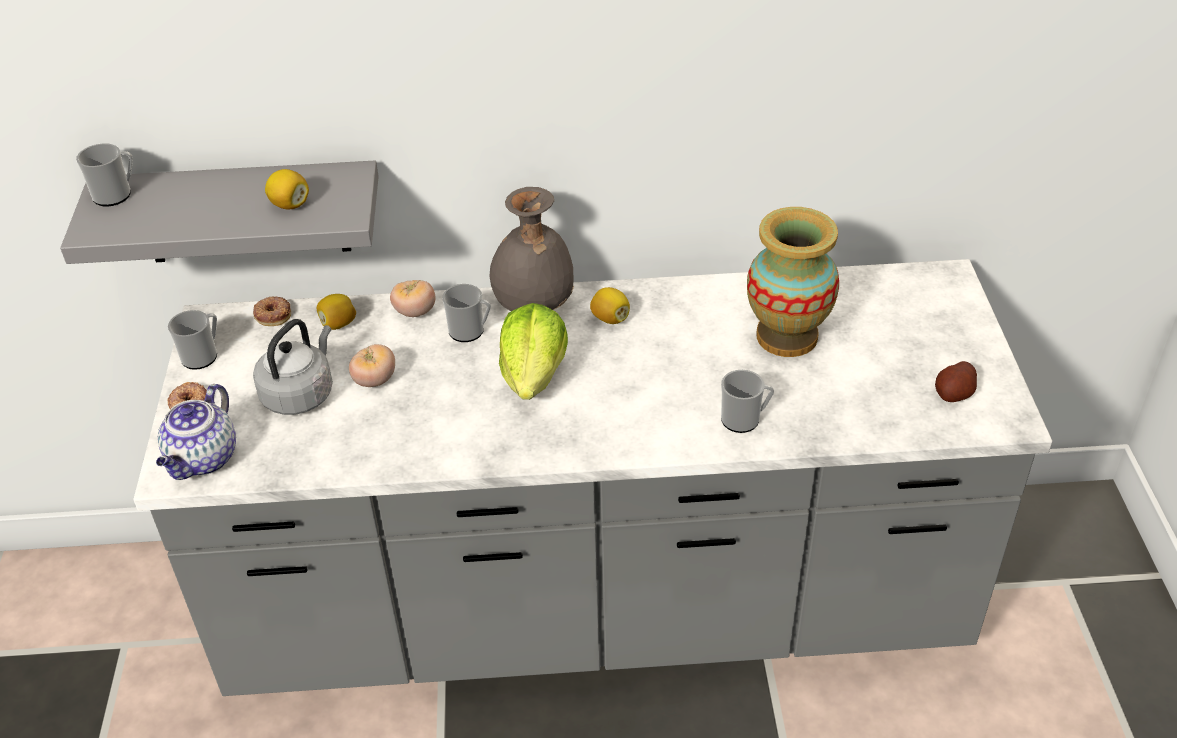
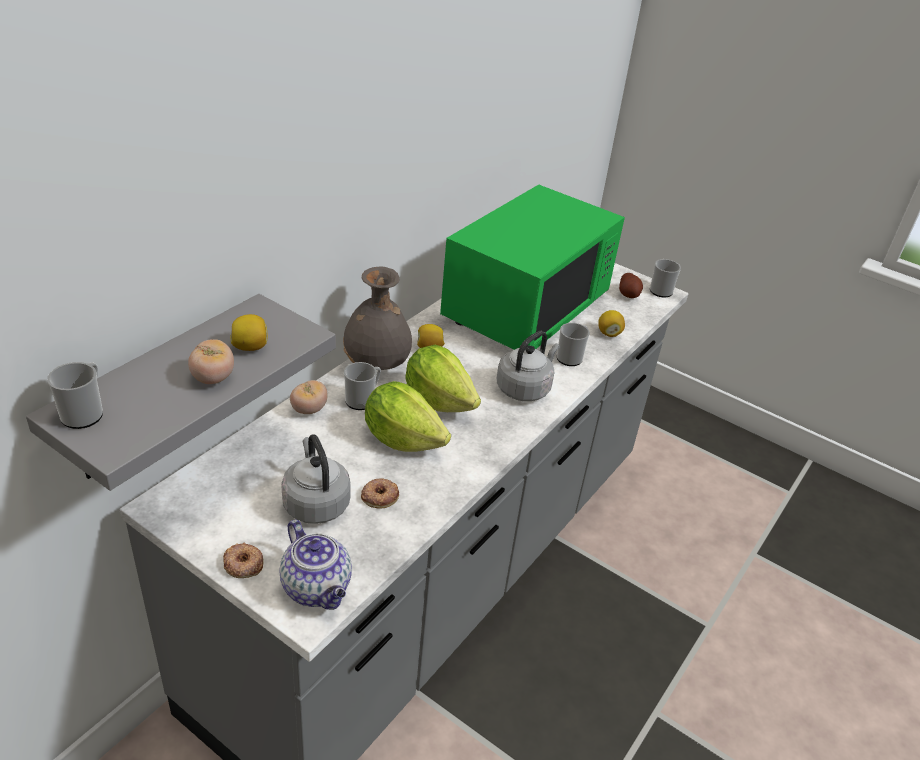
camera: 55 degrees left, 5 degrees down
mug [168,310,217,370] -> mug moved to [650,259,681,297]
donut [253,296,291,326] -> donut moved to [361,478,399,509]
lemon [317,294,356,330] -> lemon moved to [598,310,625,337]
tomato [349,344,395,387] -> tomato moved to [188,339,234,384]
vase [747,207,839,357] -> green microwave [440,185,625,350]
none -> lettuce [365,381,451,452]
none -> grey kettle [496,331,560,401]

